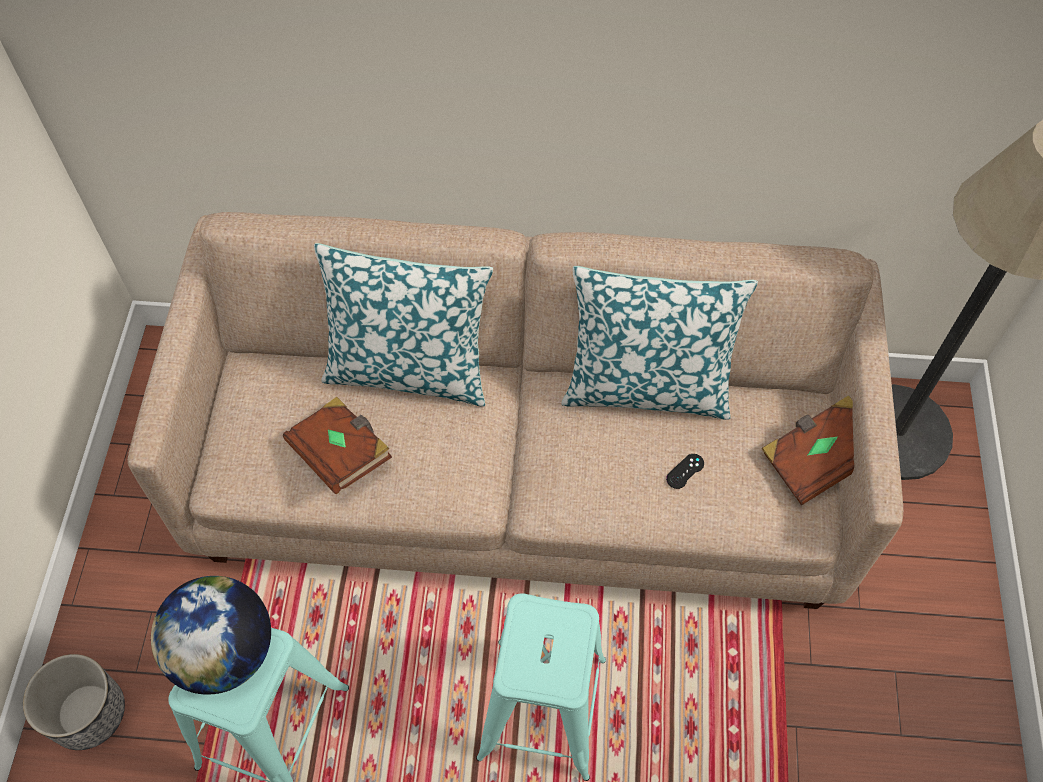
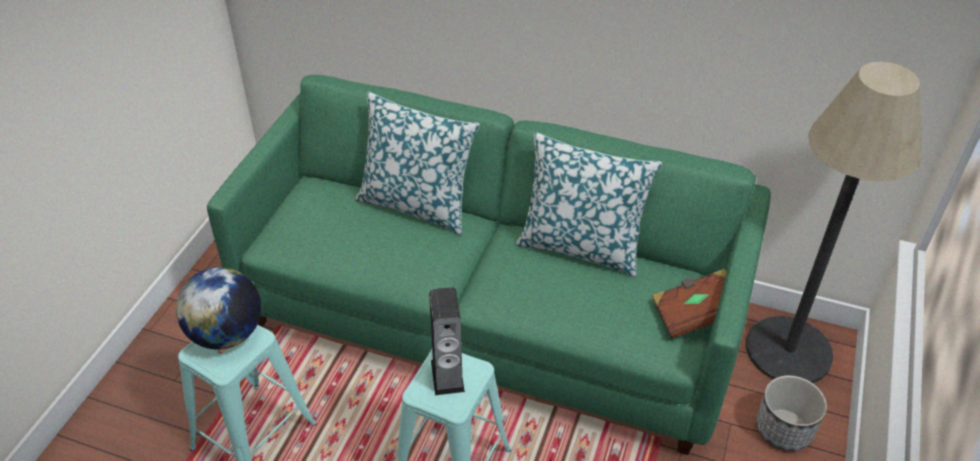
camera: 15 degrees right, 15 degrees down
planter [23,654,125,750] -> planter moved to [756,375,827,451]
beige sofa [128,212,903,609] -> green sofa [207,75,771,455]
brown book [283,397,392,494] -> none
black game controller [666,454,704,489] -> none
none -> speaker [429,287,465,395]

